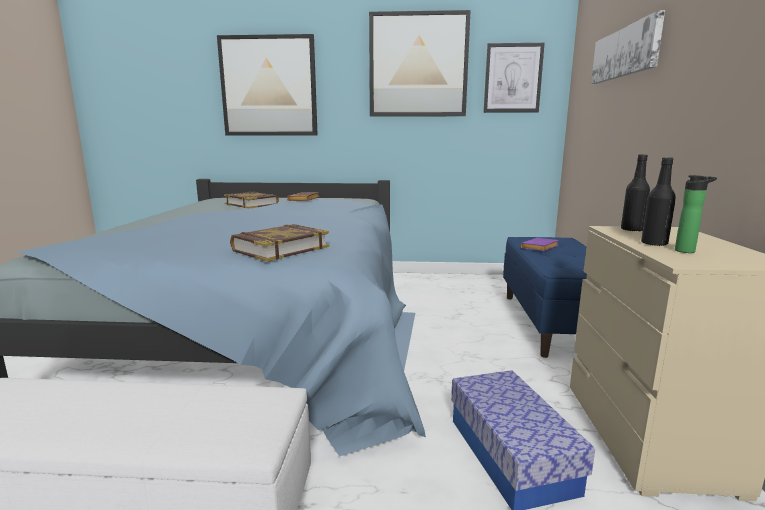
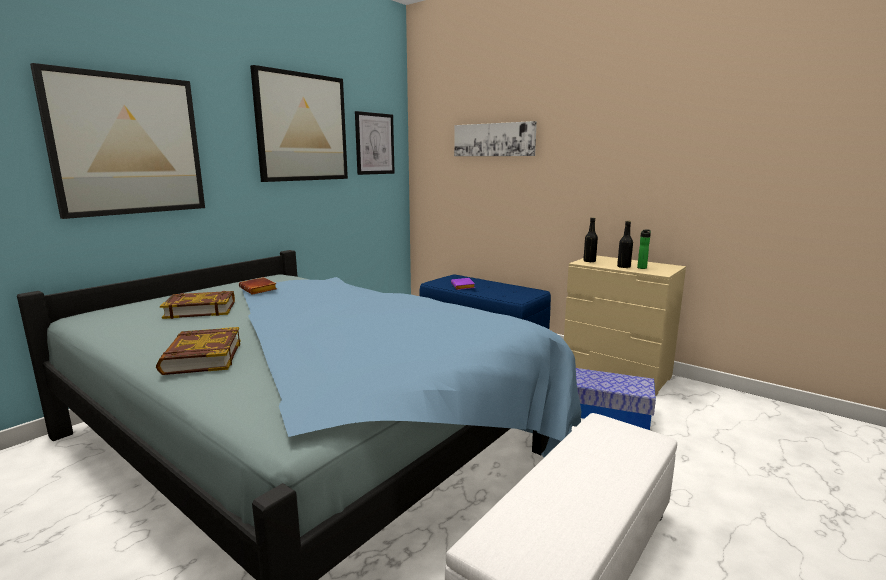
camera: 55 degrees left, 0 degrees up
book [230,224,329,262] -> book moved to [156,327,241,375]

